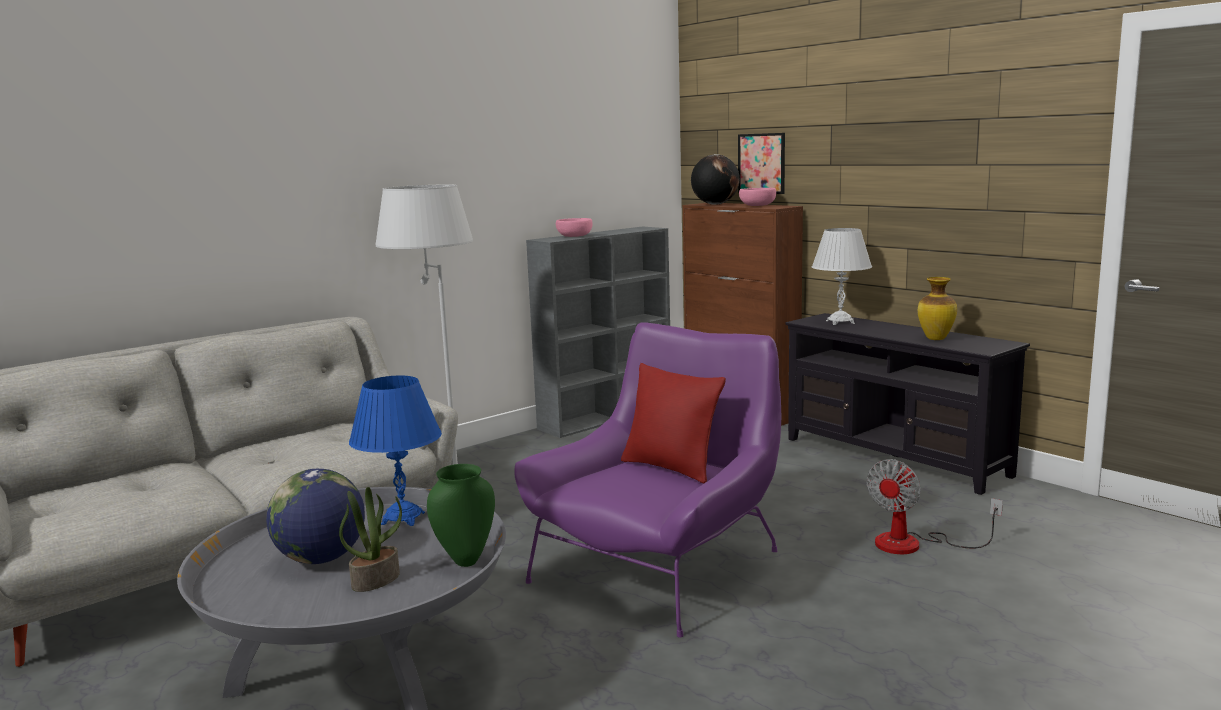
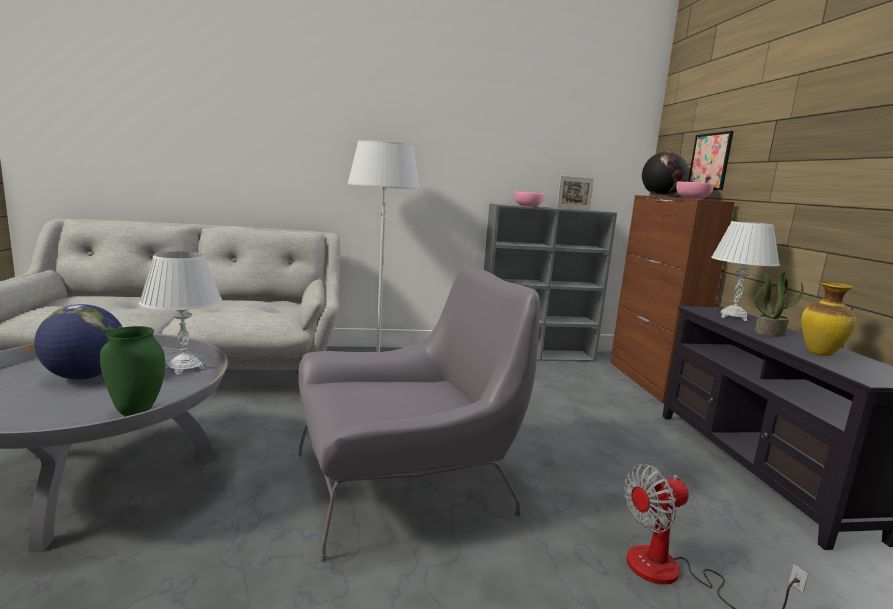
camera: 30 degrees right, 0 degrees up
potted plant [339,487,402,592] -> potted plant moved to [754,272,803,337]
blue table lamp [349,375,442,526] -> white table lamp [139,251,222,375]
purple armchair [515,322,781,638] -> grey armchair [298,263,540,562]
red pillow [621,363,726,483] -> none
none -> picture frame [557,176,594,210]

